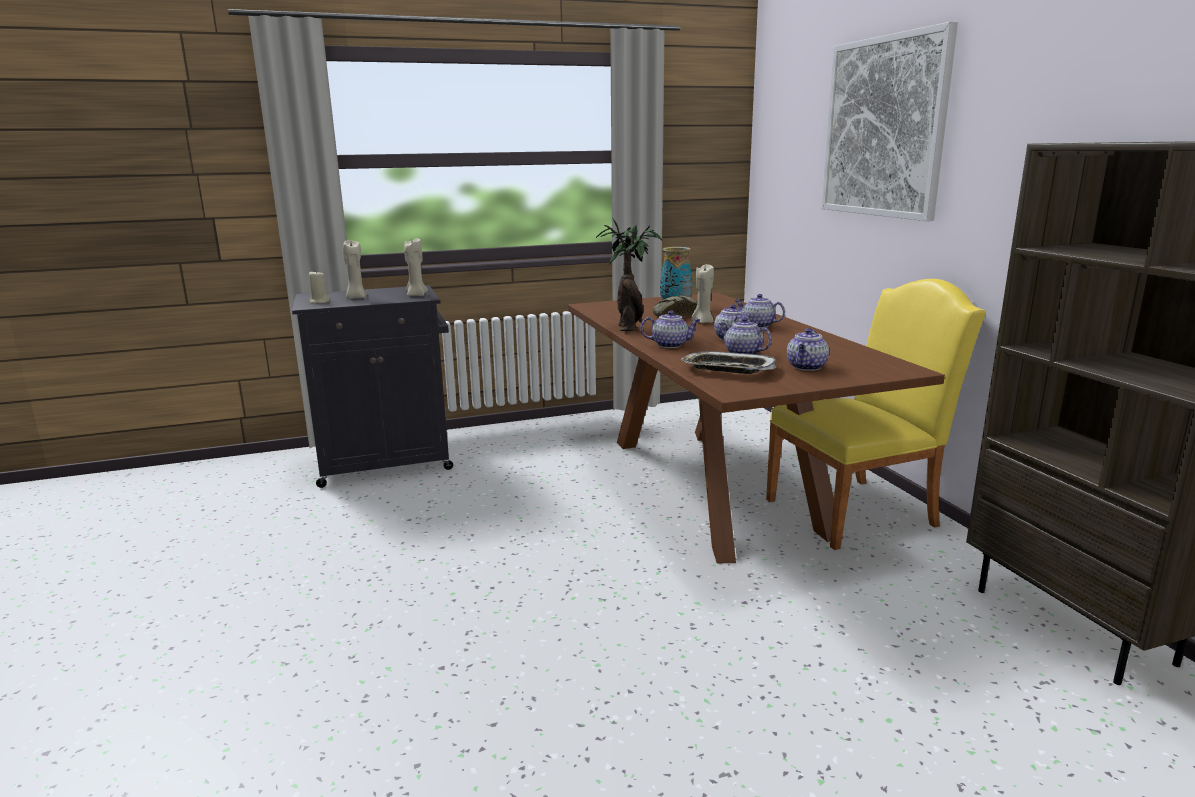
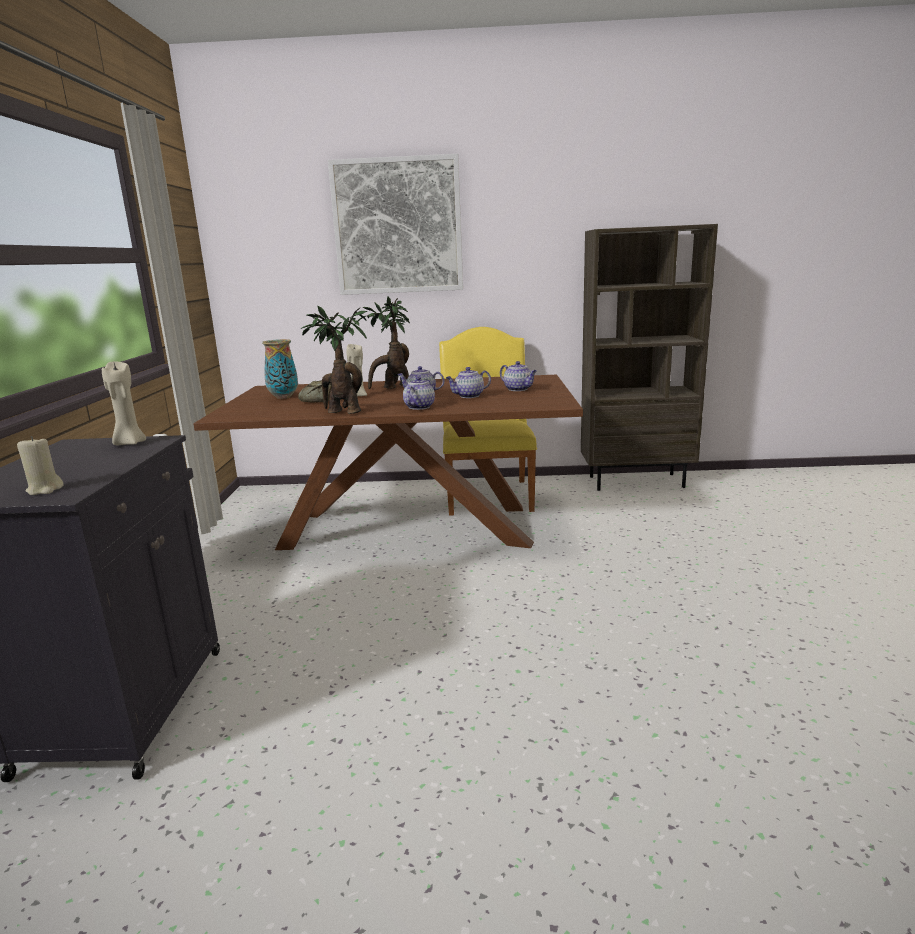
camera: 70 degrees left, 0 degrees up
beige candle [343,240,367,299] -> none
tray [681,351,776,374] -> none
teapot [735,294,785,328] -> potted plant [354,297,410,389]

